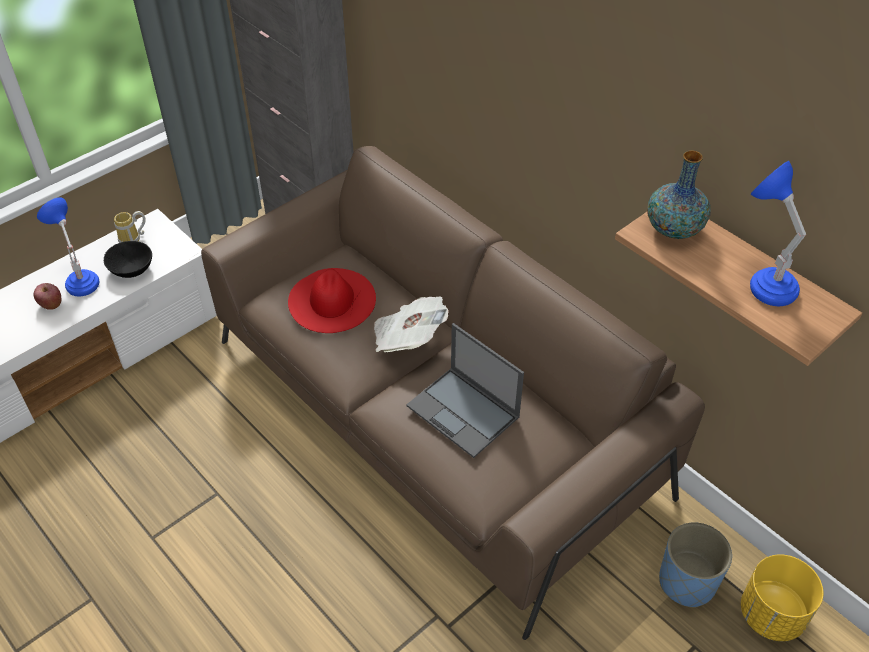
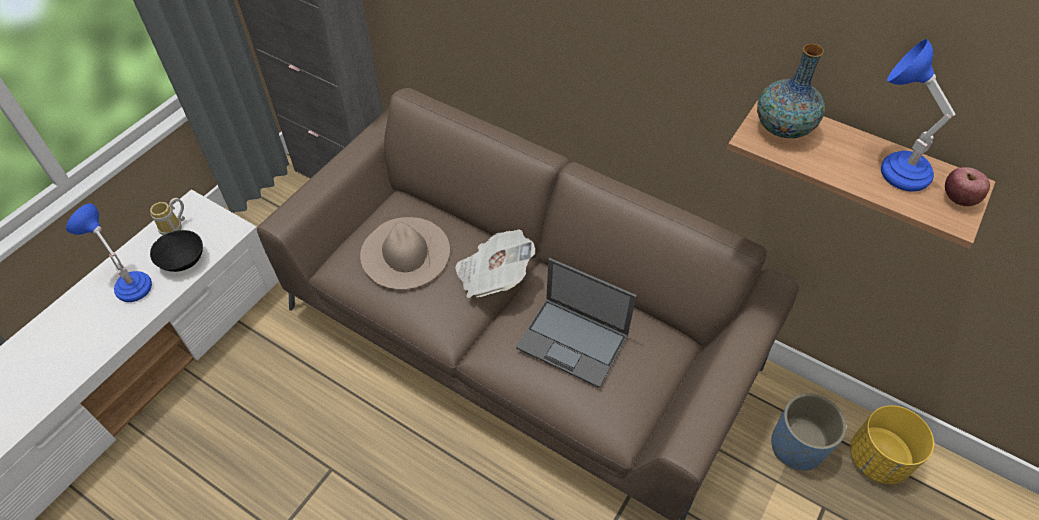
camera: 15 degrees left, 5 degrees up
apple [34,283,61,310] -> apple moved to [945,167,990,206]
red hat [288,268,376,333] -> beige hat [360,217,450,290]

